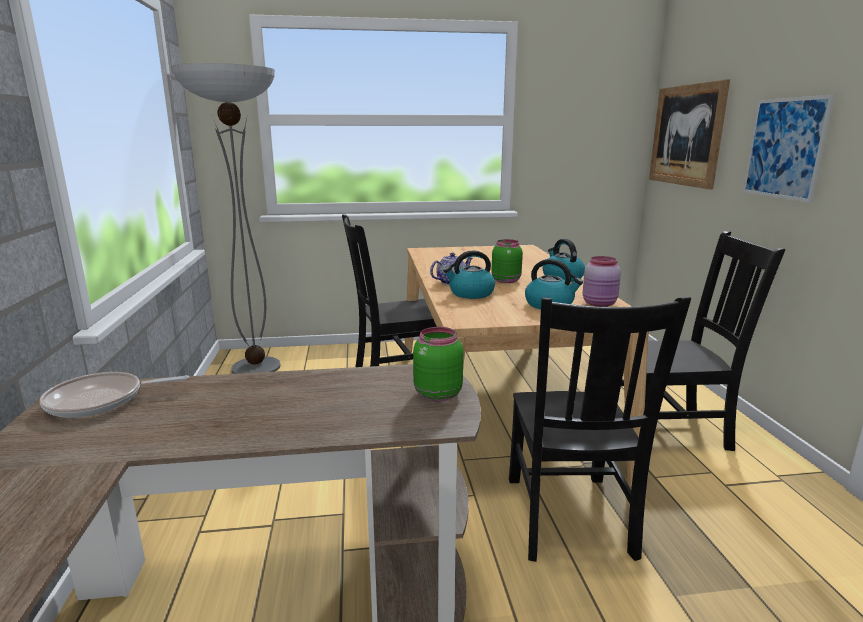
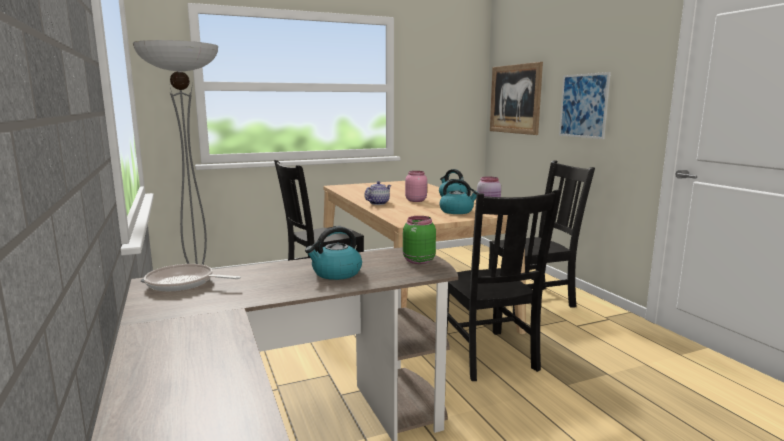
camera: 15 degrees left, 5 degrees down
frying pan [40,372,189,418] -> frying pan turned 45 degrees clockwise [144,264,241,291]
kettle [443,250,495,299] -> kettle moved to [305,227,362,280]
green jar [492,239,523,283] -> pink jar [405,171,427,202]

